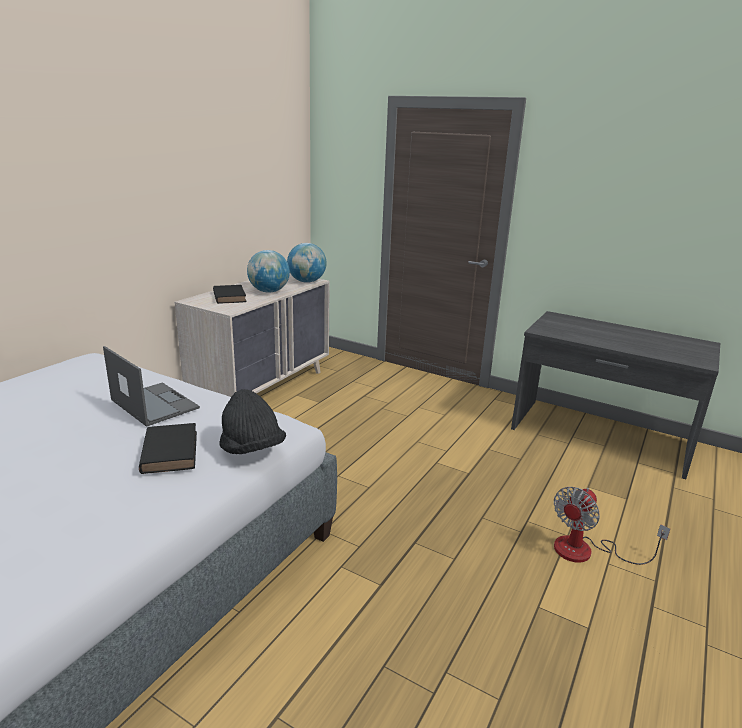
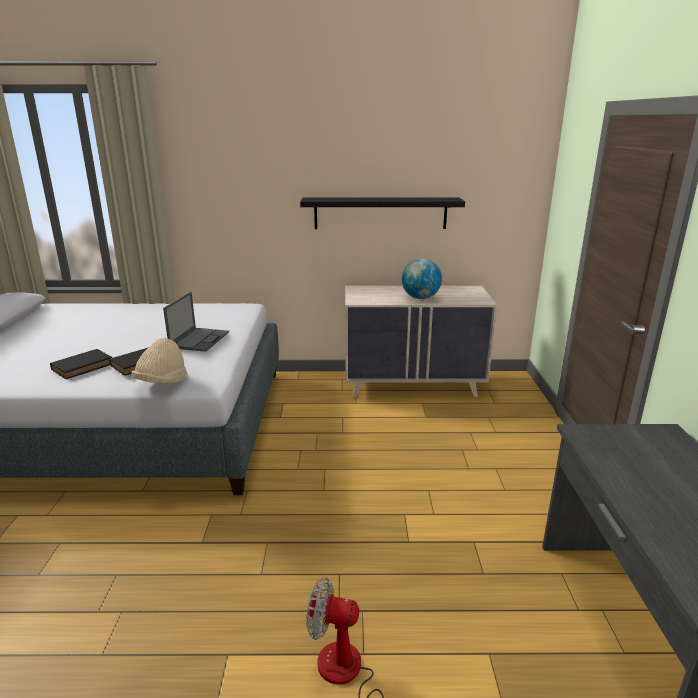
camera: 60 degrees right, 0 degrees up
black book [213,285,247,304] -> black book moved to [50,349,112,379]
black hat [220,389,286,454] -> beige hat [131,338,188,384]
globe [287,243,326,283] -> none
none -> black shelf [300,197,465,229]

